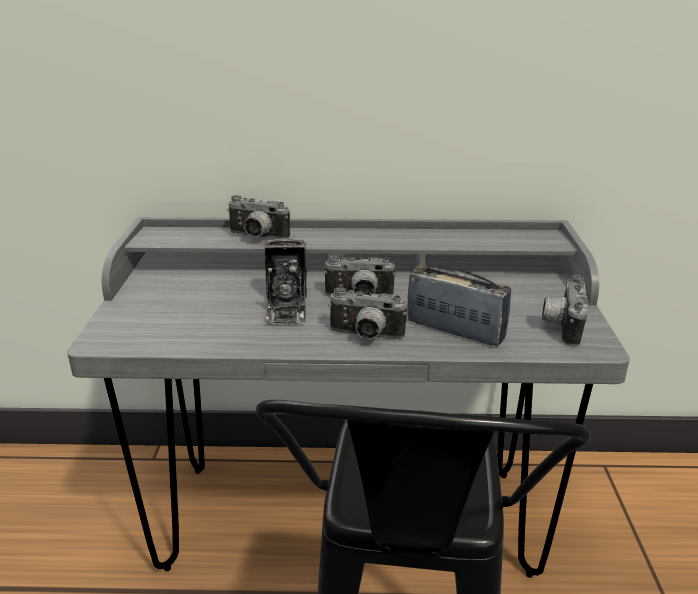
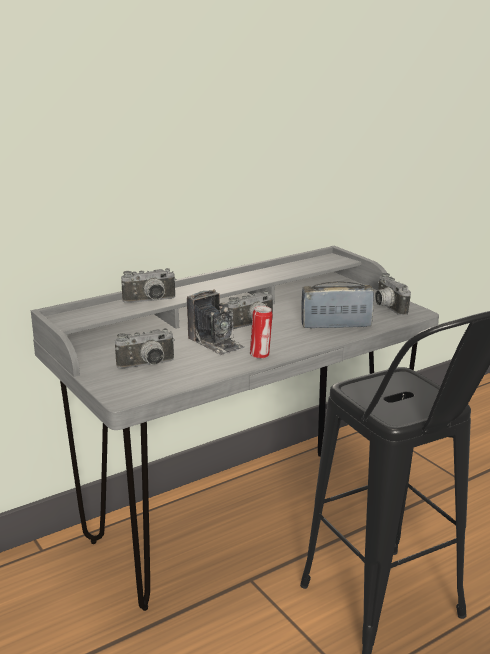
camera: 35 degrees left, 5 degrees down
camera [328,287,407,339] -> camera moved to [115,328,175,369]
none -> can [250,306,273,359]

